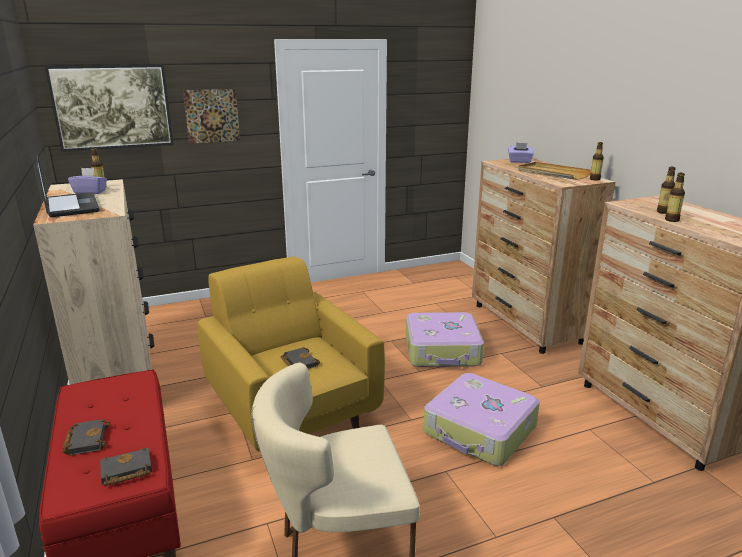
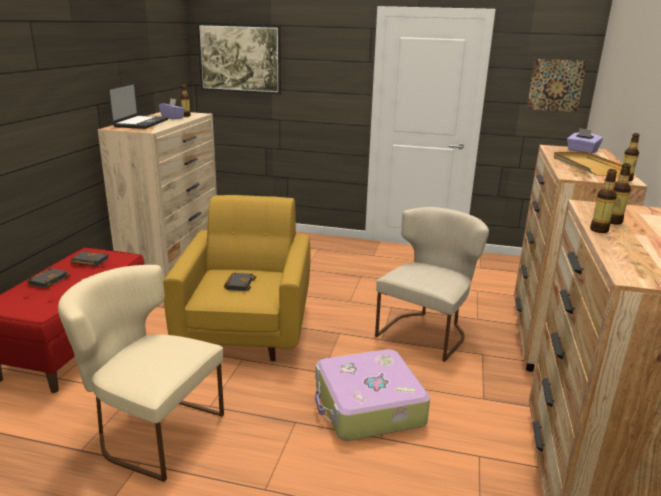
camera: 35 degrees right, 0 degrees up
black book [100,448,152,486] -> black book moved to [71,251,109,267]
picture [183,89,240,144] -> picture moved to [527,59,587,112]
suitcase [406,312,484,367] -> beige chair [375,207,489,362]

